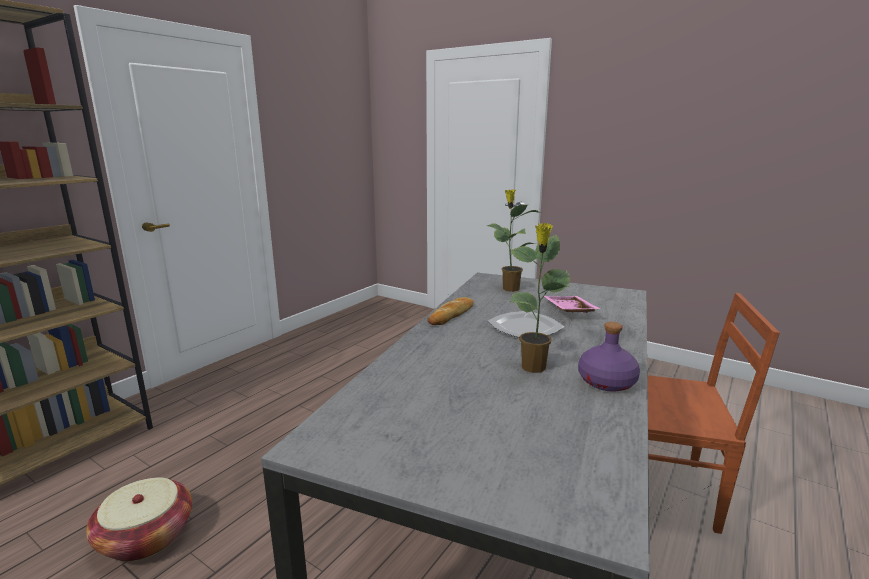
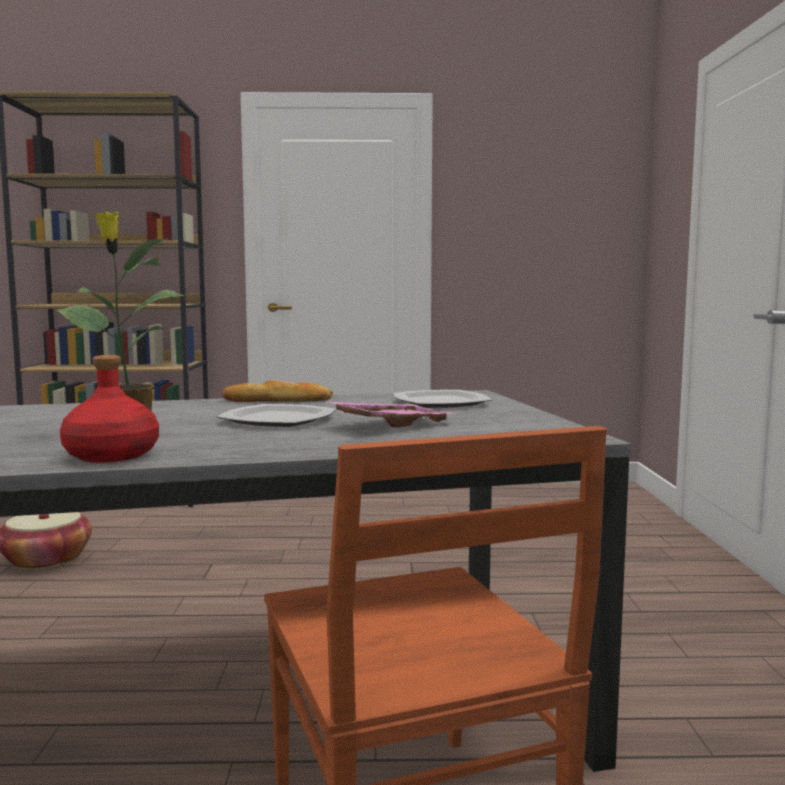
camera: 55 degrees right, 10 degrees down
potted plant [487,189,541,292] -> plate [394,390,492,408]
purple bottle [578,322,640,392] -> red bottle [60,355,159,462]

